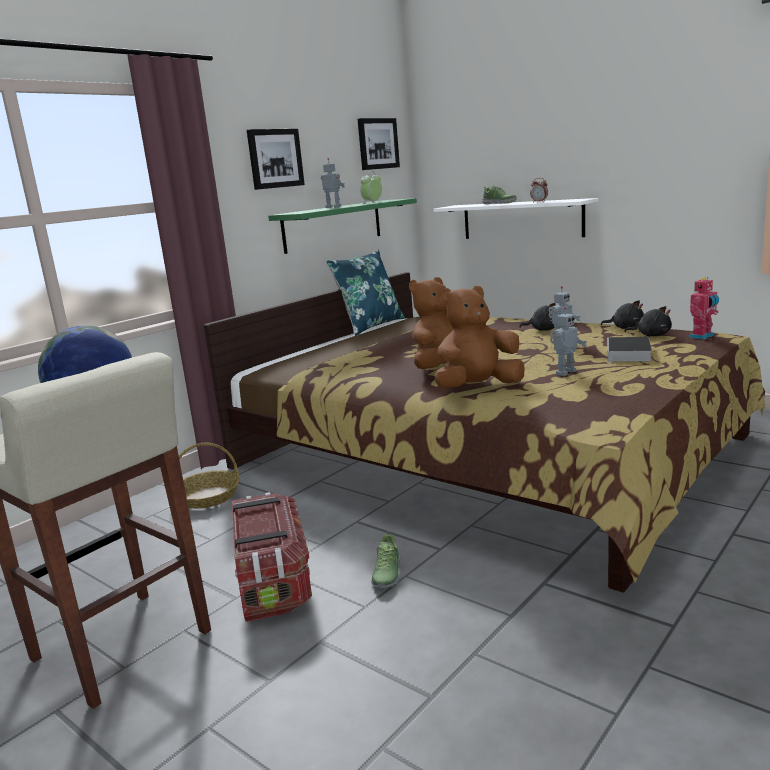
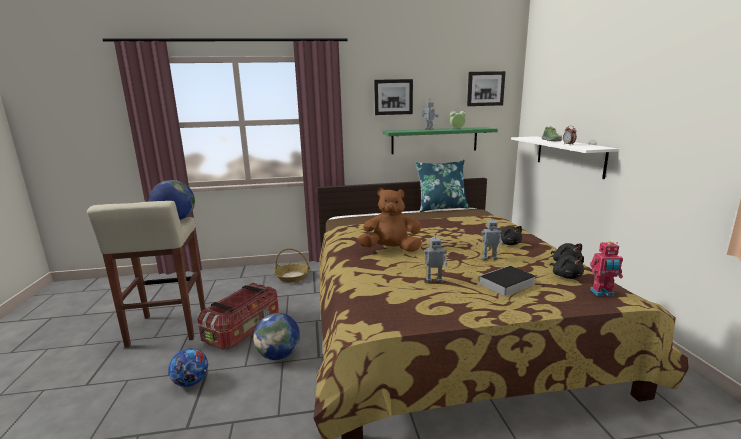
camera: 40 degrees right, 0 degrees up
shoe [371,531,401,588] -> globe [253,313,300,360]
brown plush toy [435,286,525,388] -> none
none -> football [168,348,208,387]

